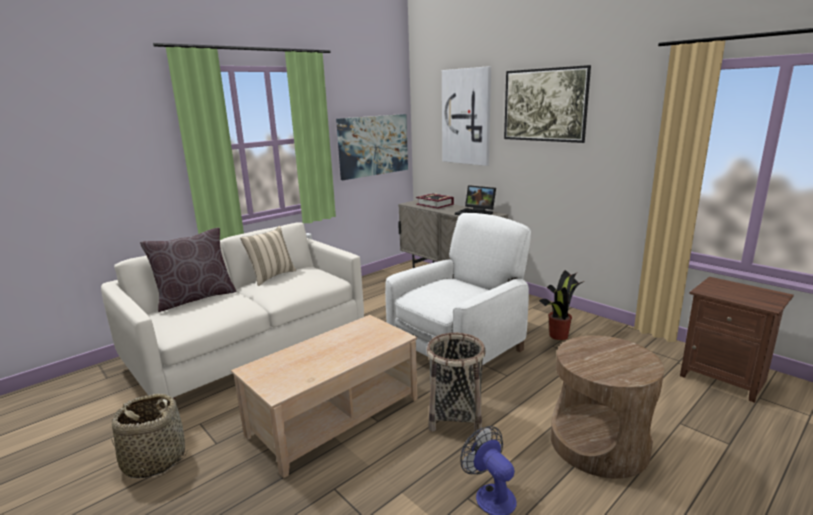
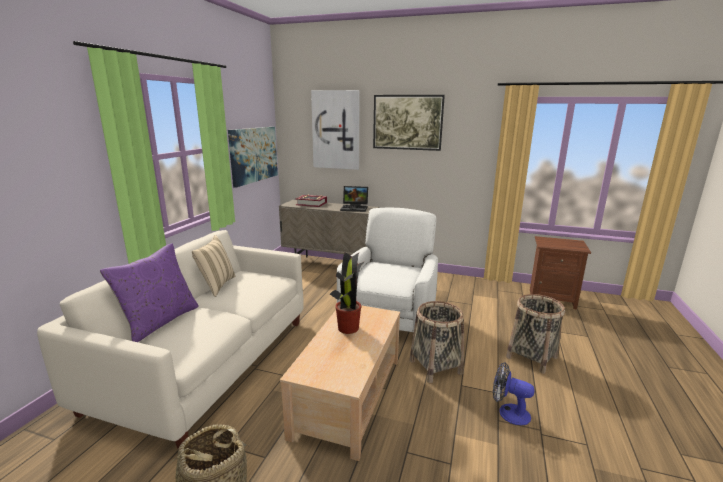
camera: 30 degrees left, 0 degrees up
brown pillow [140,228,236,312] -> purple pillow [100,244,199,342]
potted plant [539,270,584,340] -> potted plant moved to [330,252,365,334]
brown side table [551,335,664,479] -> basket [506,294,565,374]

